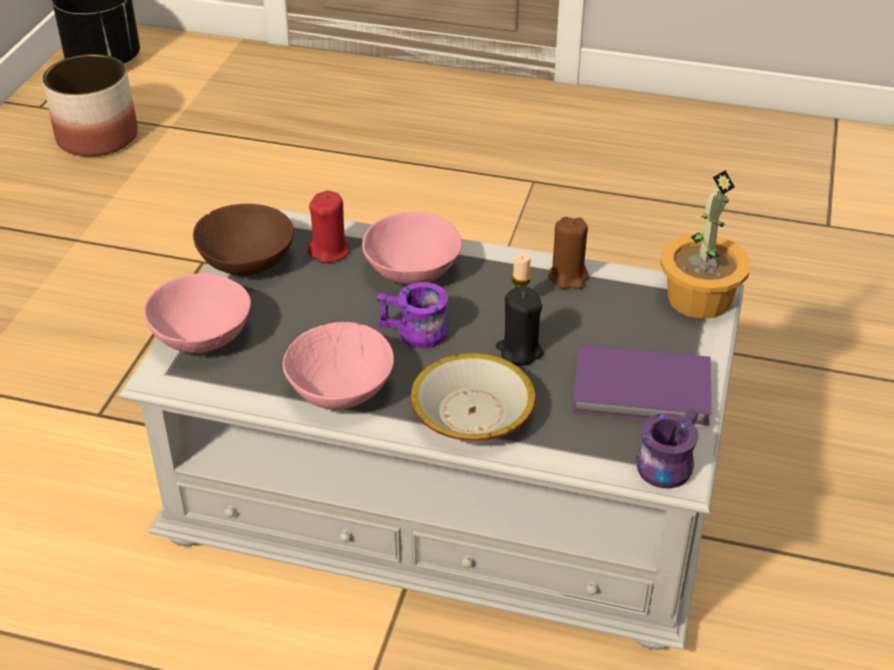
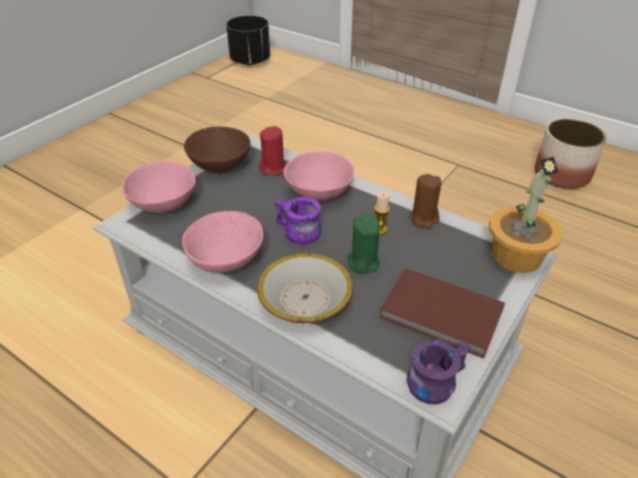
camera: 20 degrees right, 0 degrees up
planter [42,54,138,156] -> planter moved to [535,119,607,189]
black candle [496,286,543,366] -> green candle [347,214,380,274]
purple book [572,344,712,426] -> brown book [379,268,505,359]

